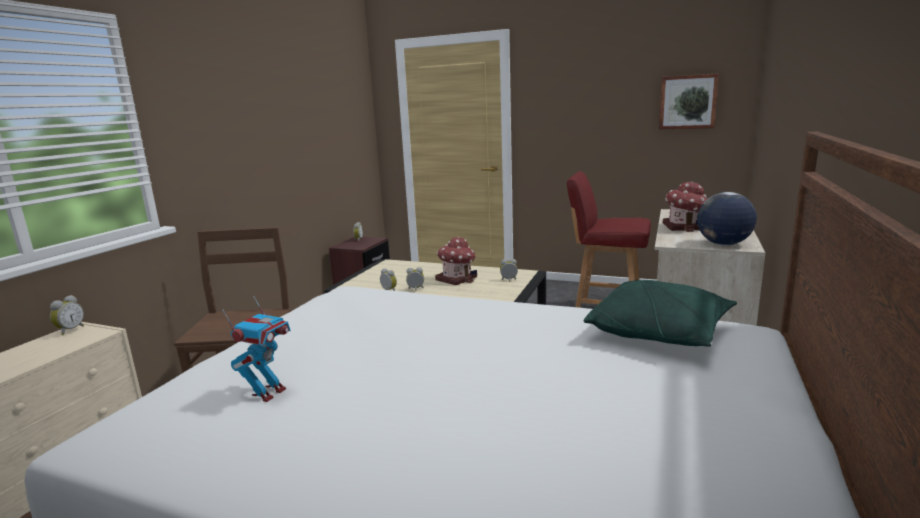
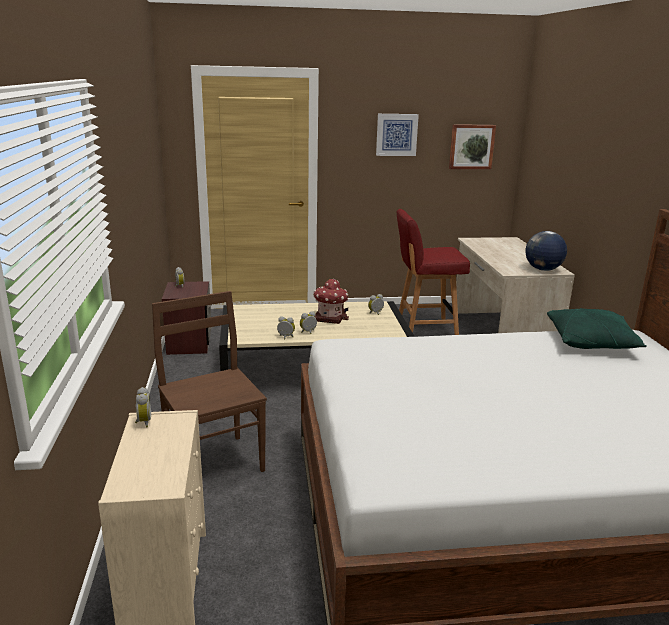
camera: 30 degrees left, 5 degrees up
toy robot [223,296,290,402] -> none
toy house [663,182,708,232] -> none
none -> picture [376,114,419,156]

